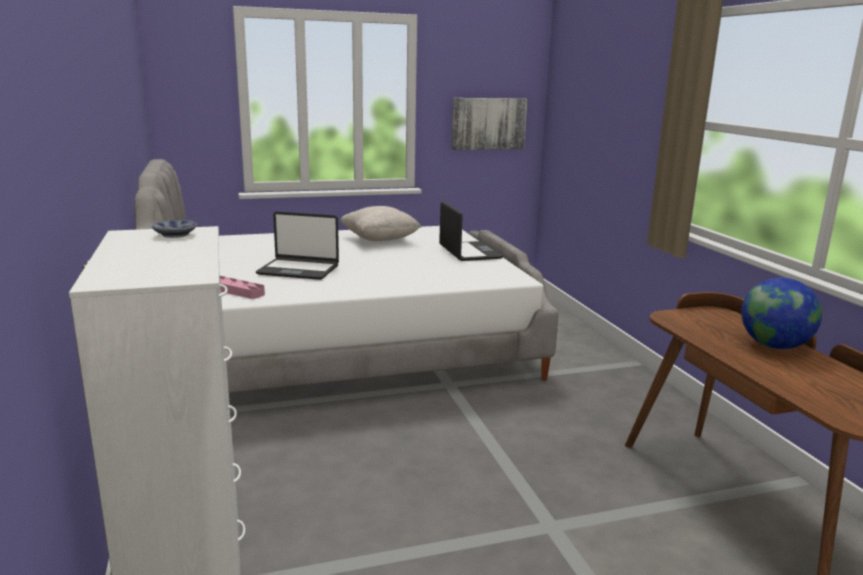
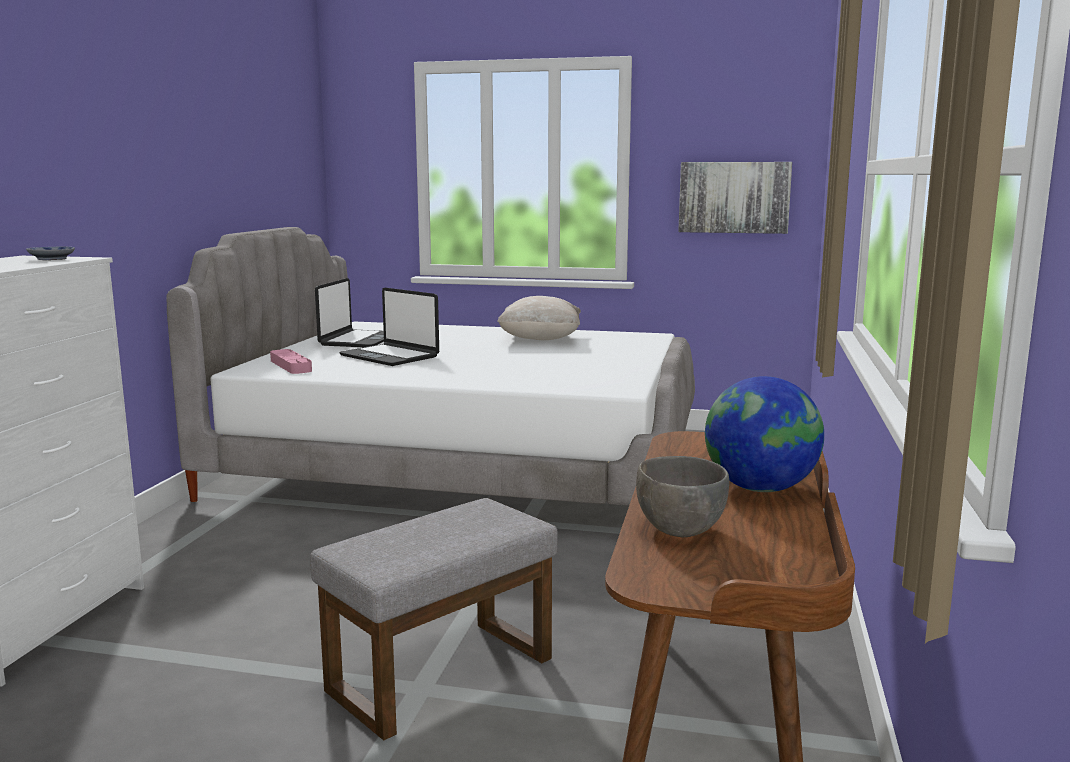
camera: 30 degrees right, 5 degrees down
laptop [439,201,503,261] -> laptop moved to [315,278,384,347]
none -> grey ottoman [310,498,558,741]
none -> grey bowl [636,456,729,537]

